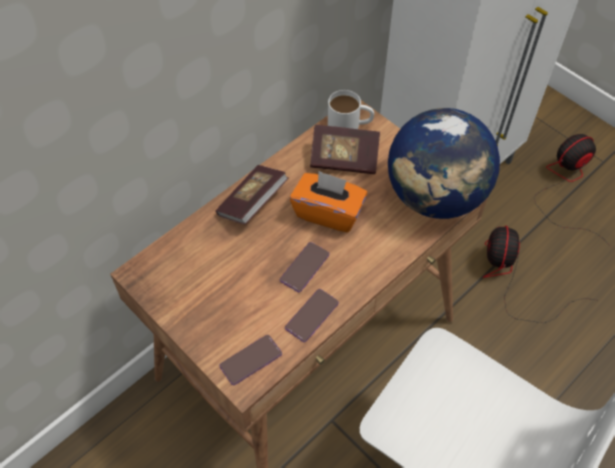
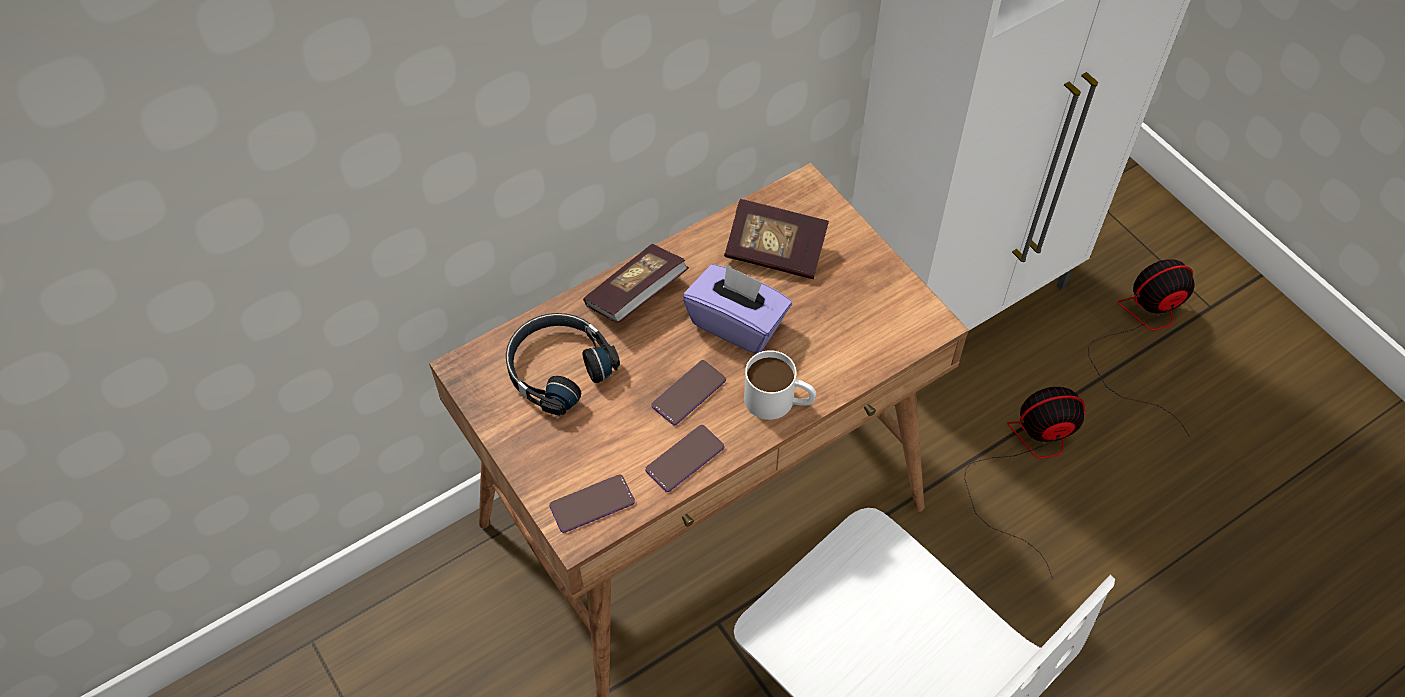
camera: 10 degrees right, 0 degrees up
orange tissue box [290,171,367,232] -> purple tissue box [683,264,792,354]
white mug [328,90,374,129] -> white mug moved to [744,350,816,420]
globe [388,108,500,219] -> none
fan [483,225,595,323] -> fan turned 60 degrees clockwise [964,387,1086,580]
none -> black headphones [506,313,620,416]

